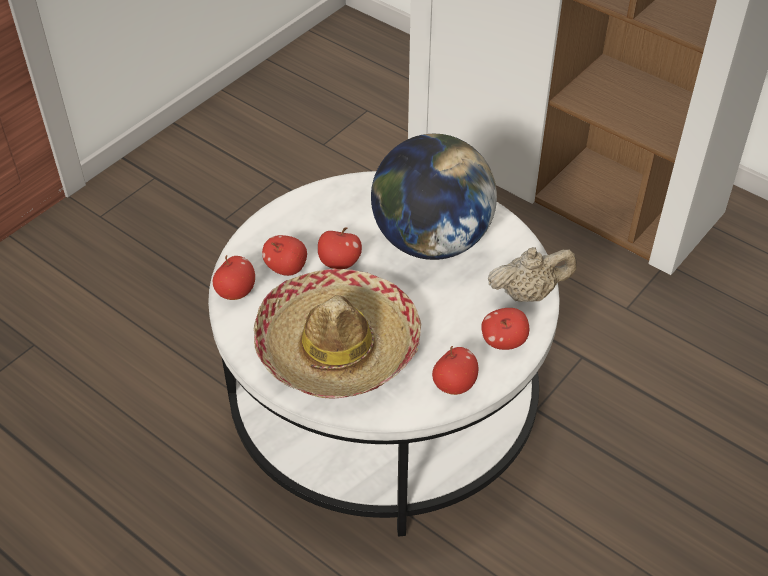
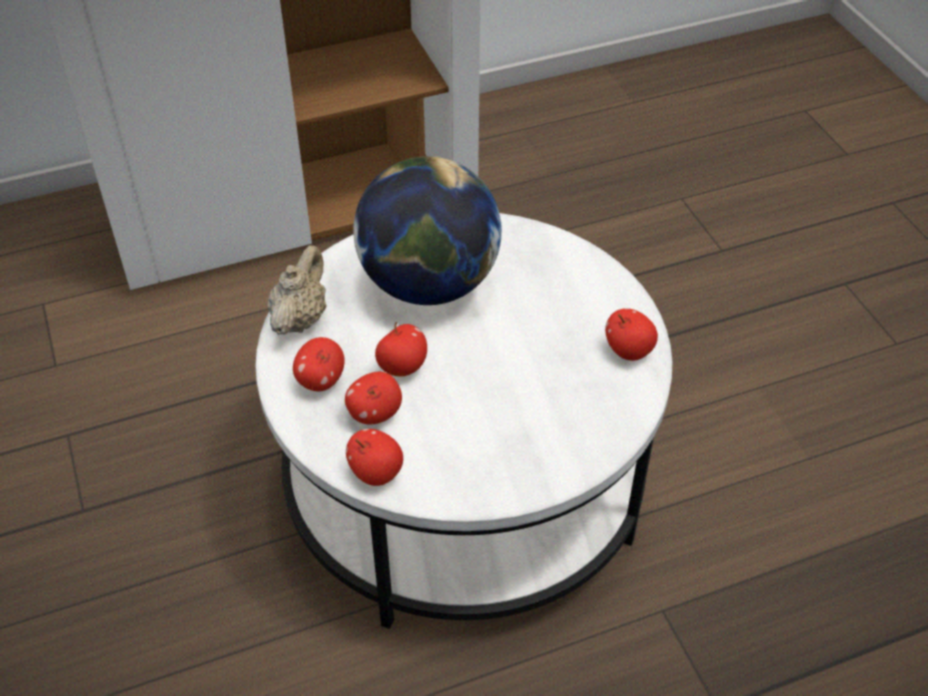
camera: 60 degrees left, 0 degrees up
hat [254,269,421,398] -> none
apple [481,308,529,350] -> apple moved to [293,337,345,391]
beige teapot [488,247,577,302] -> beige teapot moved to [268,245,327,335]

